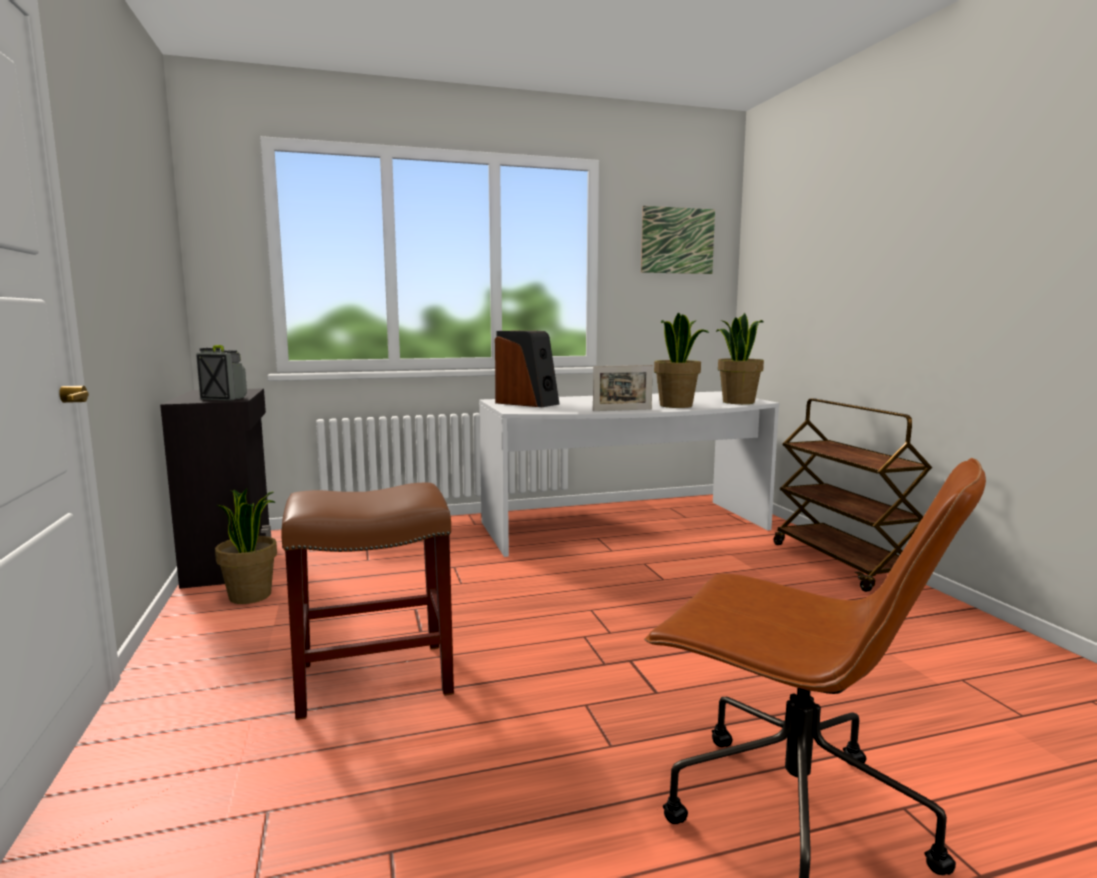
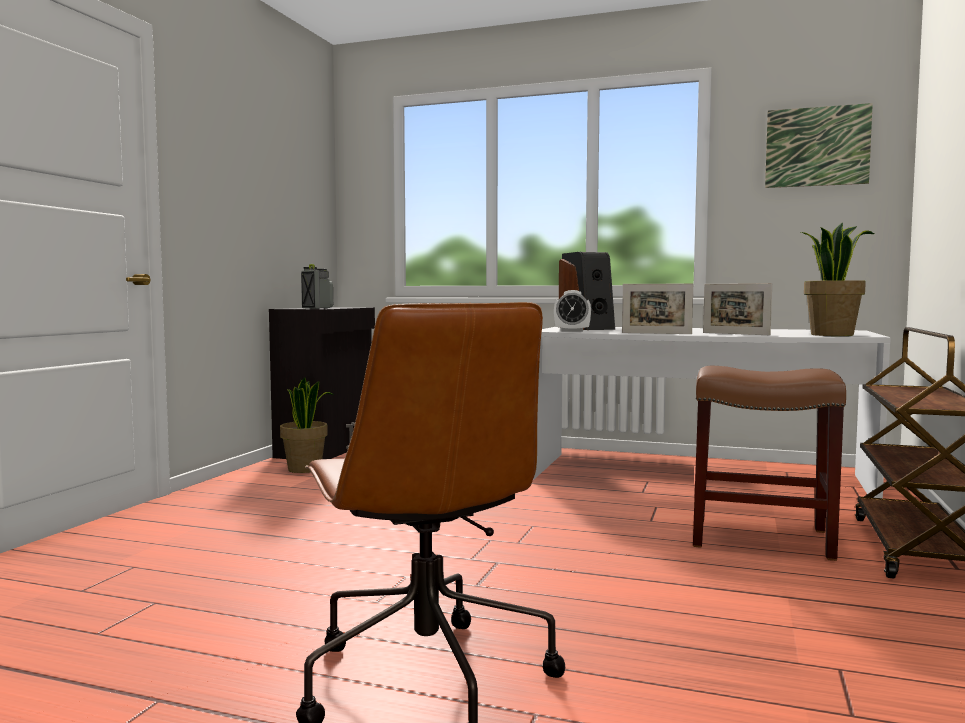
camera: 35 degrees right, 5 degrees down
brown stool [281,483,454,720] -> brown stool moved to [693,366,846,561]
potted plant [654,312,709,408] -> picture frame [703,283,772,335]
none -> alarm clock [554,290,591,332]

